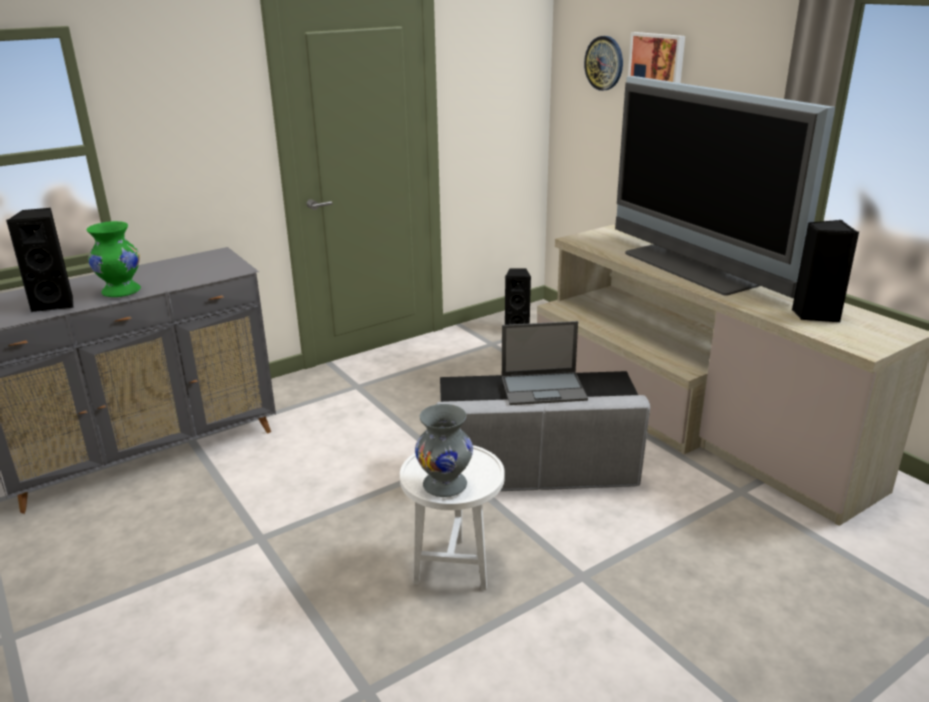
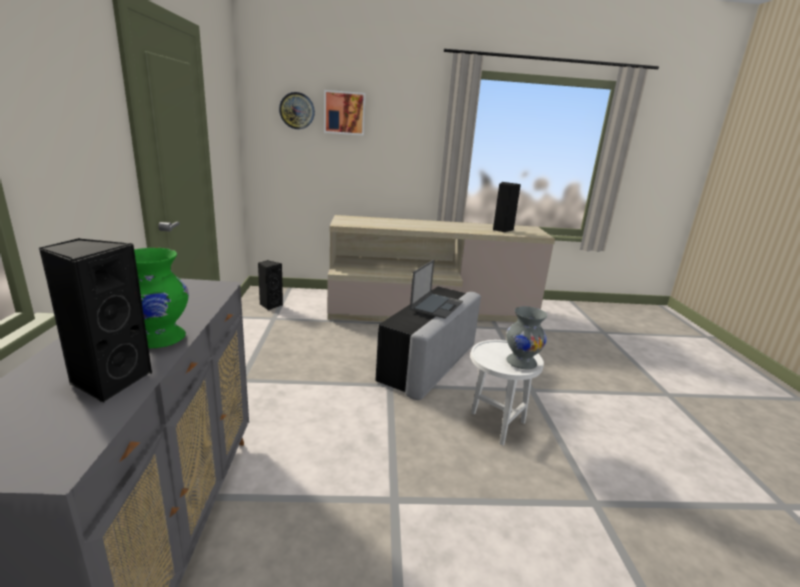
camera: 60 degrees left, 5 degrees down
television [615,76,835,298] -> none

